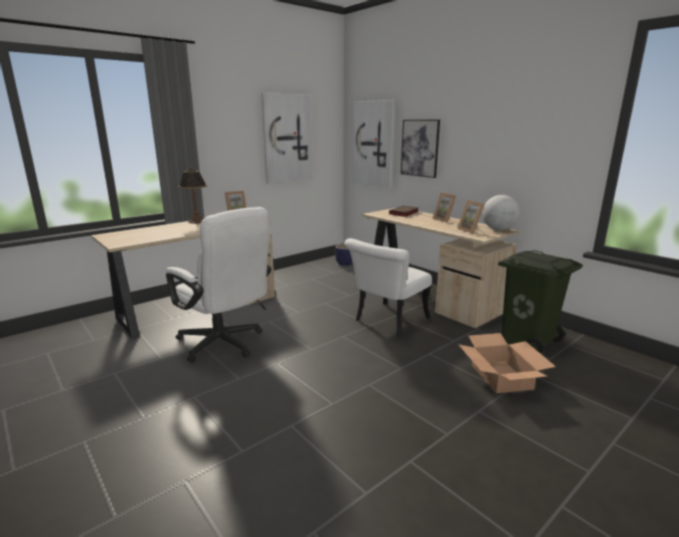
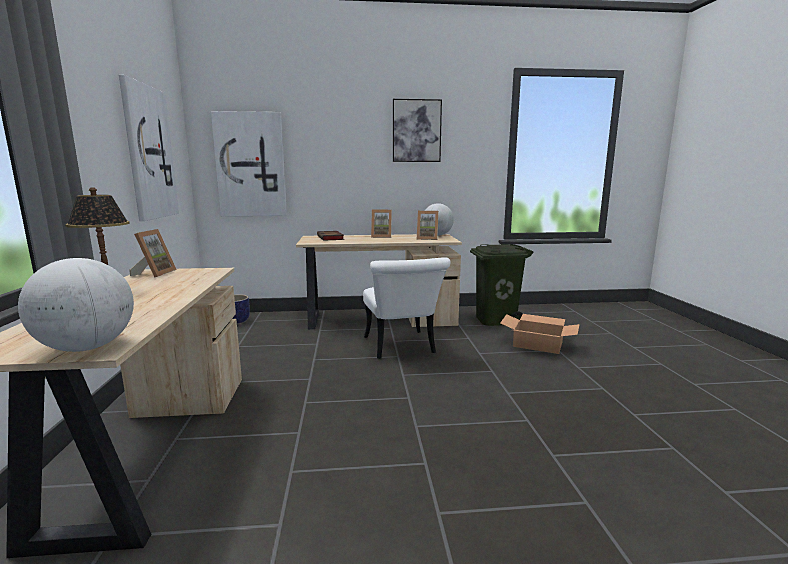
camera: 55 degrees left, 5 degrees down
white office chair [166,207,271,363] -> none
picture [401,120,440,178] -> picture moved to [393,99,442,162]
none -> globe [18,258,134,352]

